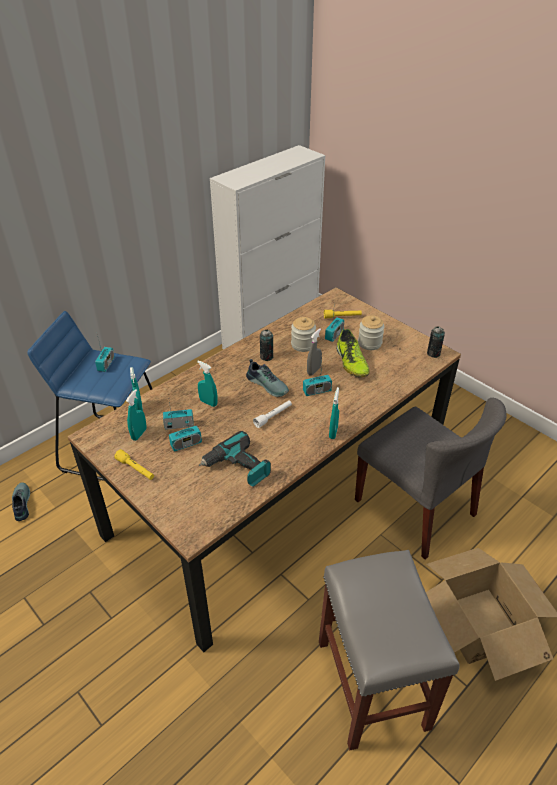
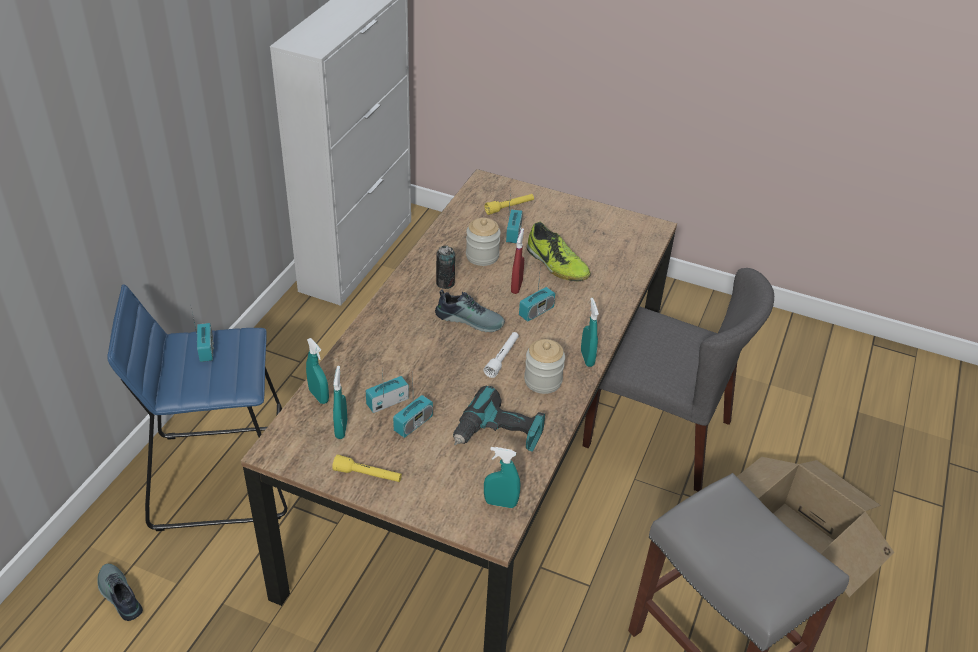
camera: 25 degrees left, 0 degrees up
turquoise spray bottle [197,361,217,407] -> turquoise spray bottle moved to [484,447,520,508]
grey spray bottle [307,328,322,376] -> red spray bottle [511,228,524,294]
jar [358,316,385,350] -> jar moved to [524,339,565,394]
can [427,326,445,358] -> none

